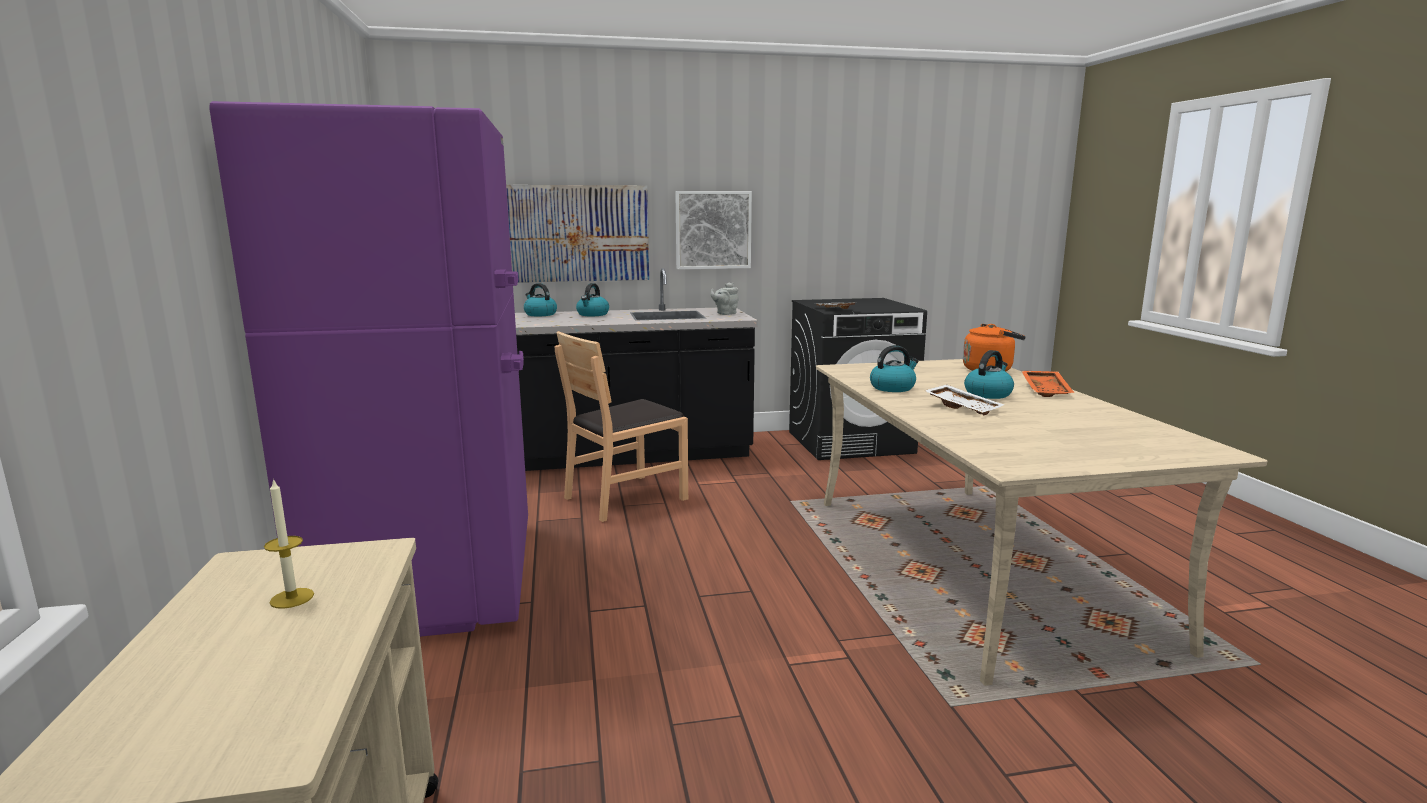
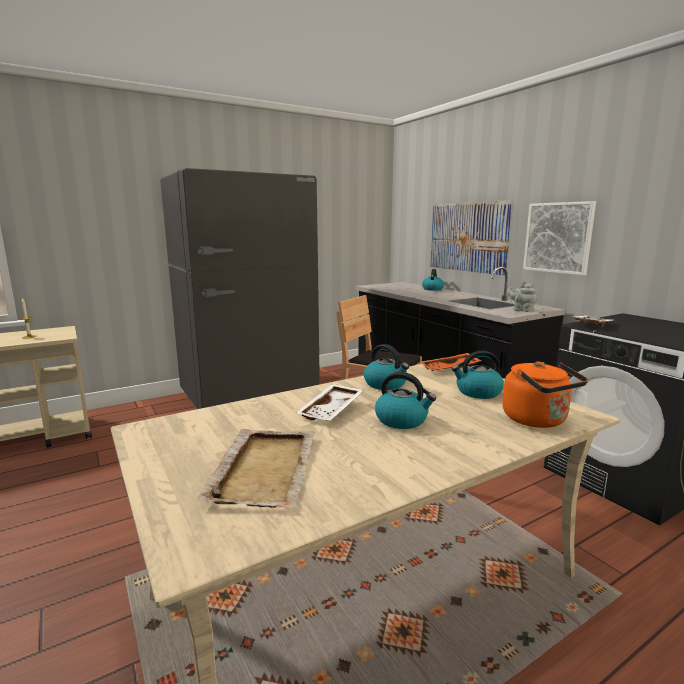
camera: 70 degrees right, 0 degrees up
purple fridge [209,101,528,637] -> grey fridge [160,168,320,409]
kettle [576,283,609,316] -> kettle moved to [452,351,504,399]
orange tray [1022,371,1075,397] -> orange tray moved to [421,353,481,371]
none -> beige tray [197,429,315,509]

